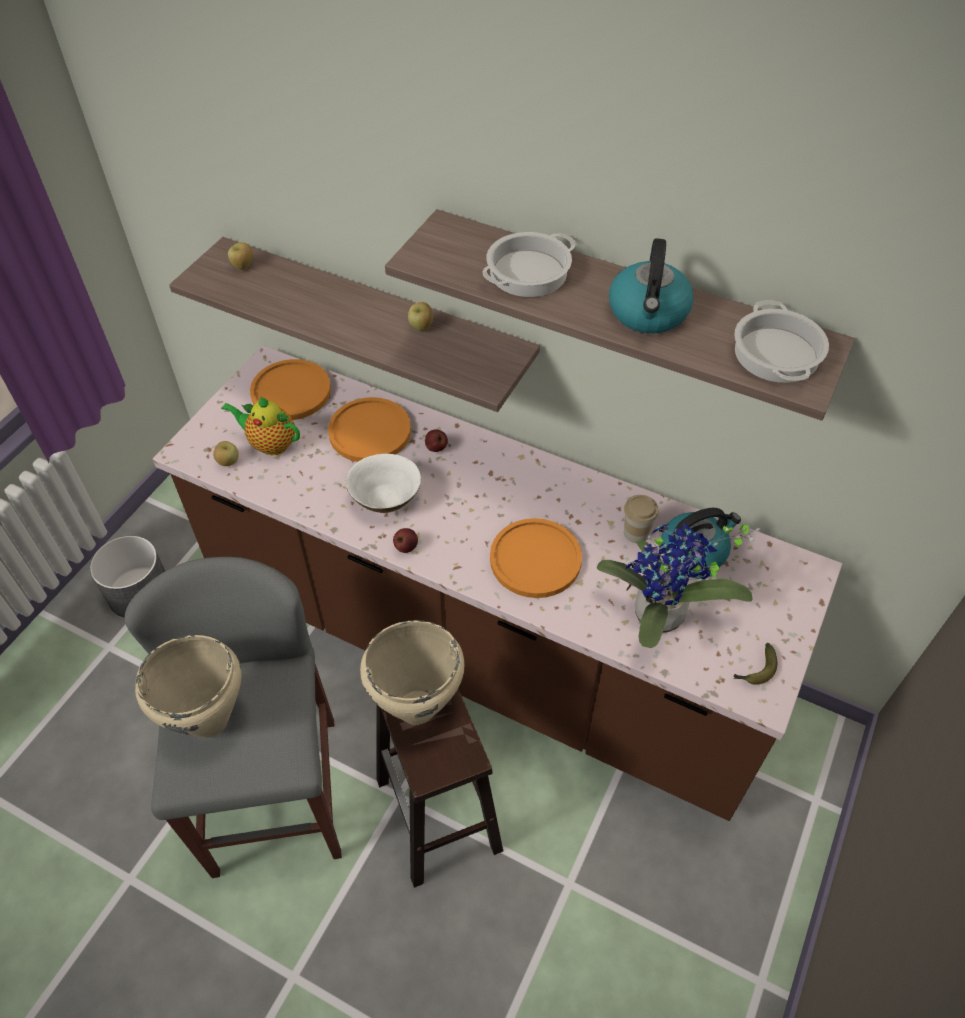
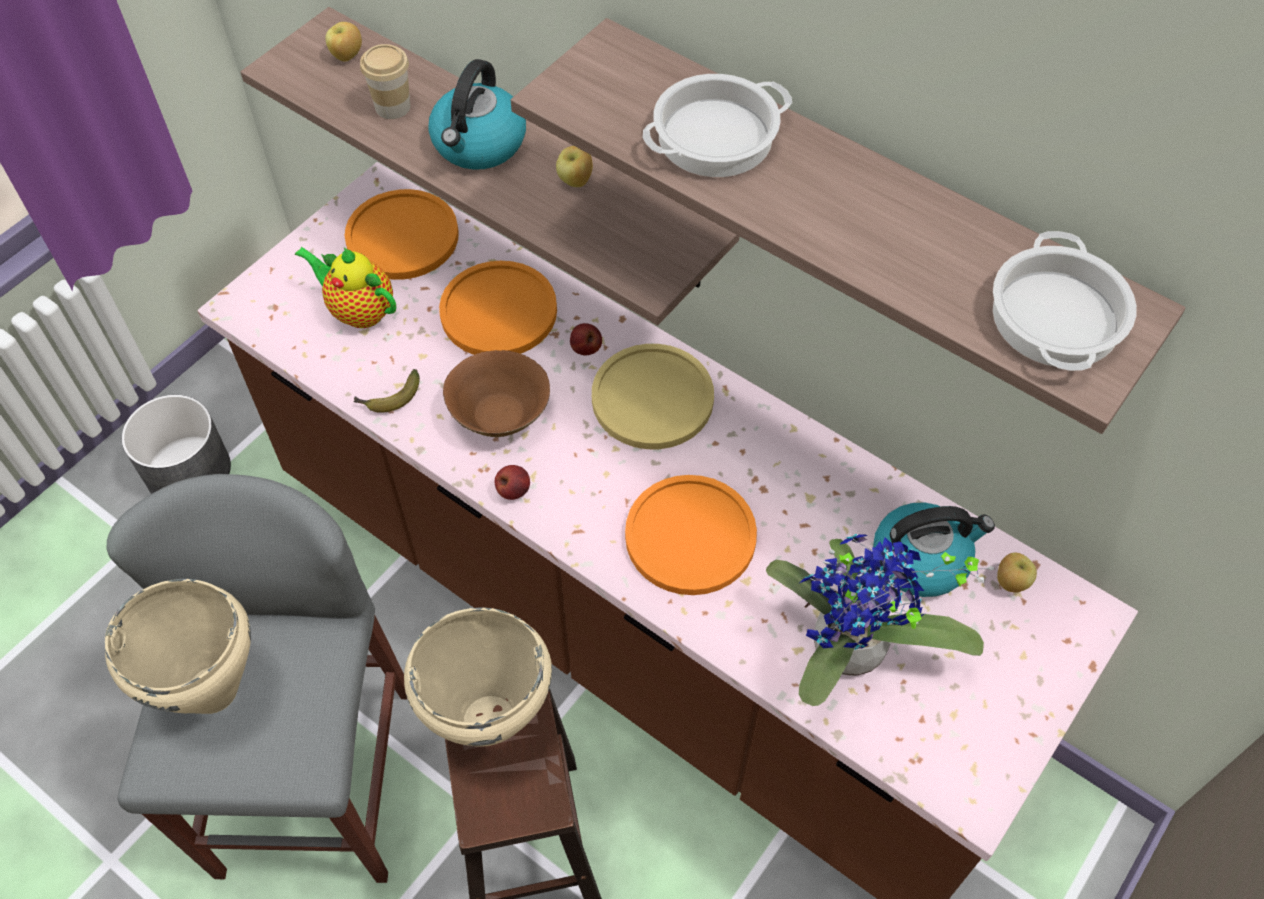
camera: 10 degrees right, 5 degrees up
apple [213,441,239,466] -> apple moved to [997,553,1037,593]
white bowl [345,453,421,513] -> brown bowl [443,350,550,437]
kettle [609,238,694,333] -> kettle moved to [428,59,526,170]
cup [624,495,659,543] -> cup moved to [360,44,411,119]
banana [734,643,777,685] -> banana moved to [353,369,420,412]
none -> yellow plate [592,344,714,449]

